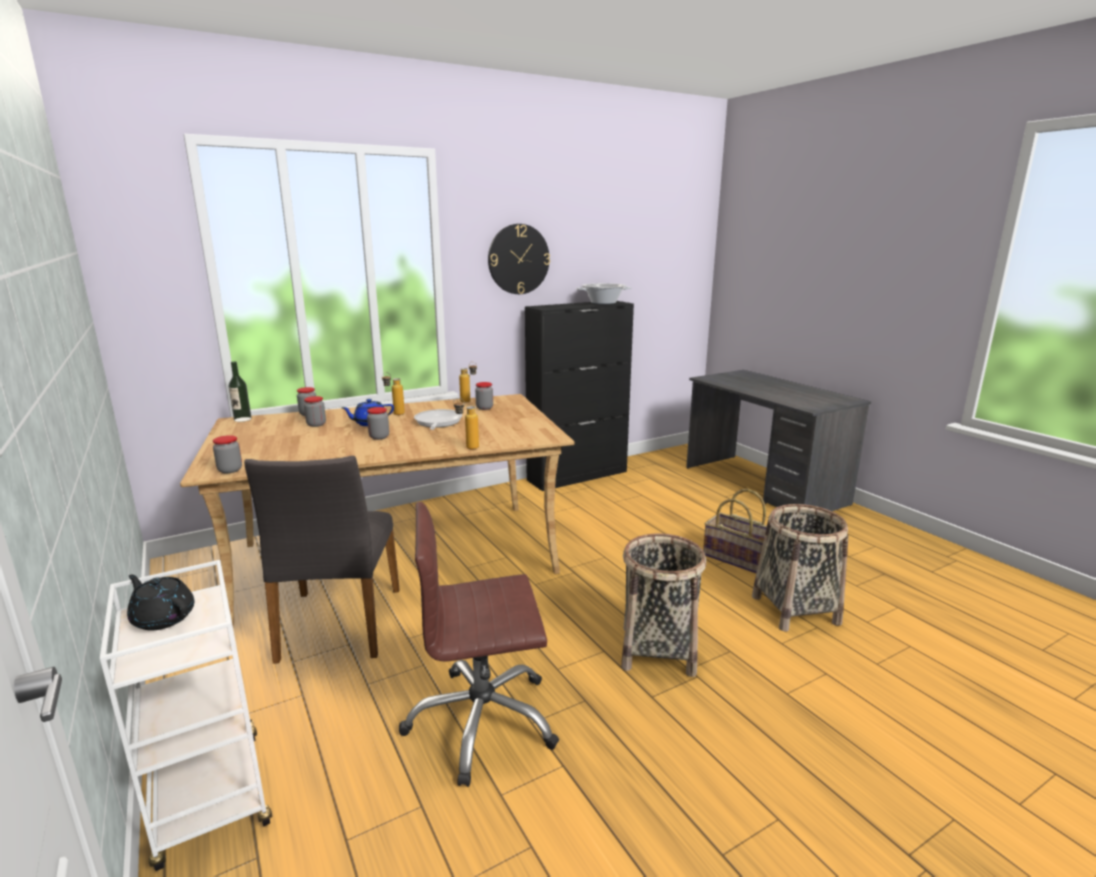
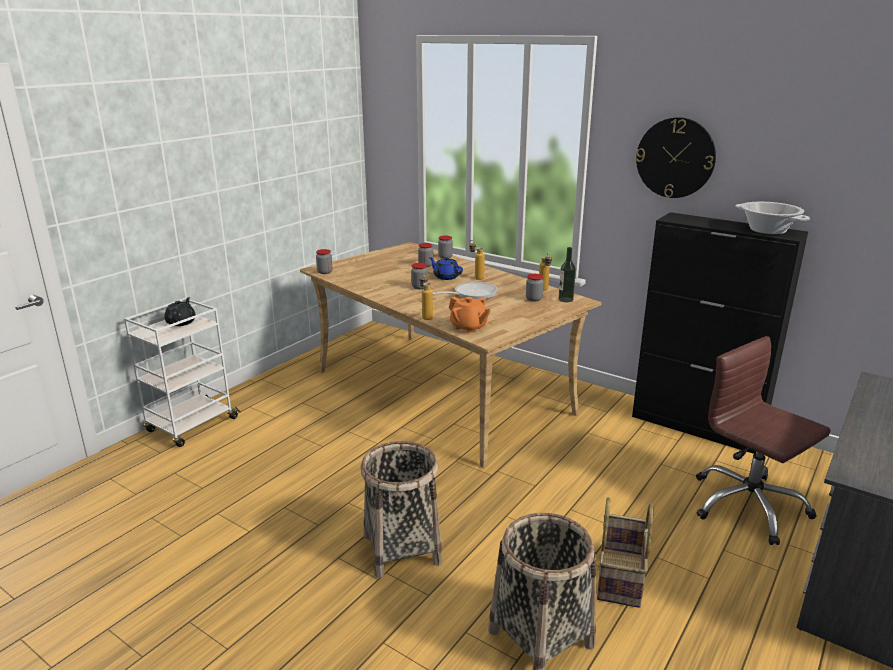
camera: 65 degrees right, 5 degrees up
bottle [229,361,252,422] -> bottle moved to [558,247,576,302]
grey chair [244,456,400,664] -> none
brown office chair [399,502,559,787] -> brown office chair moved to [696,336,831,545]
none -> orange teapot [449,296,491,334]

